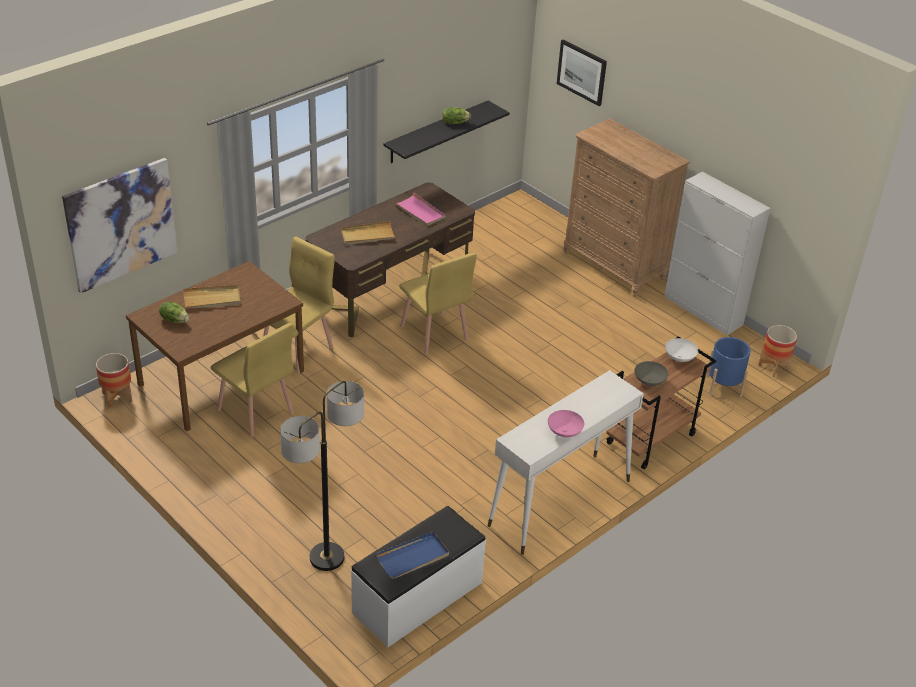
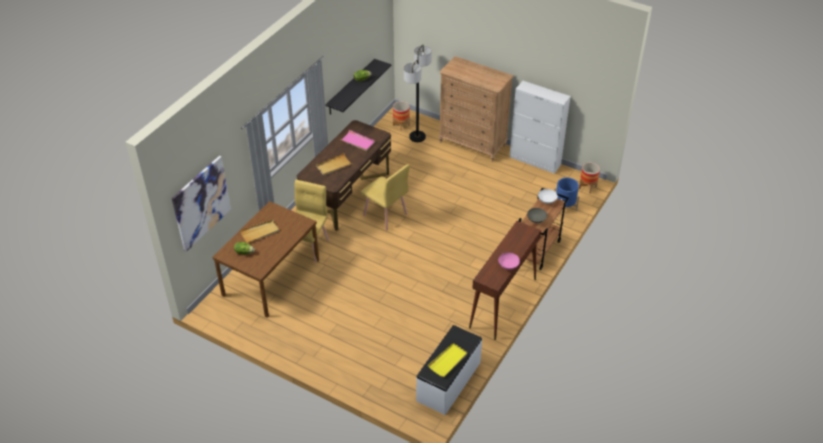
camera: 15 degrees left, 5 degrees up
planter [96,353,132,408] -> planter moved to [393,101,410,131]
yellow chair [210,323,294,437] -> none
floor lamp [280,381,364,571] -> floor lamp moved to [404,45,432,142]
blue tray [375,532,449,579] -> yellow tray [428,343,468,377]
white console table [488,370,644,555] -> brown console table [469,221,541,340]
picture [557,39,607,106] -> none

